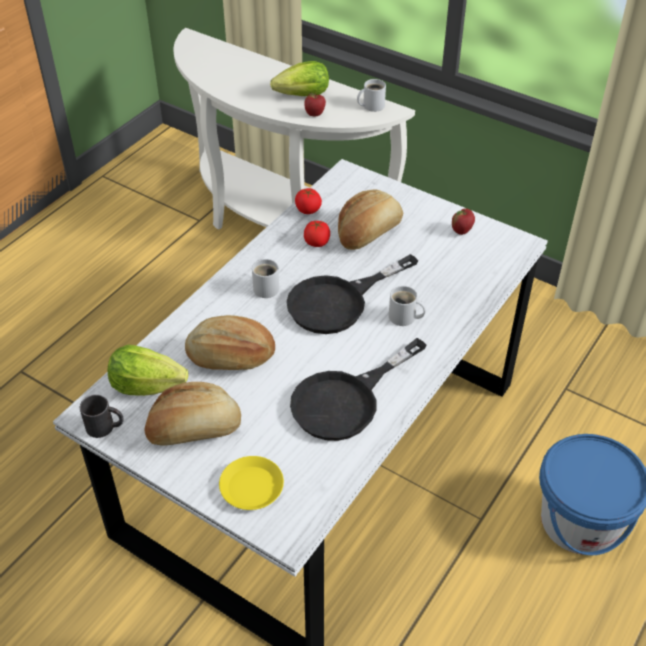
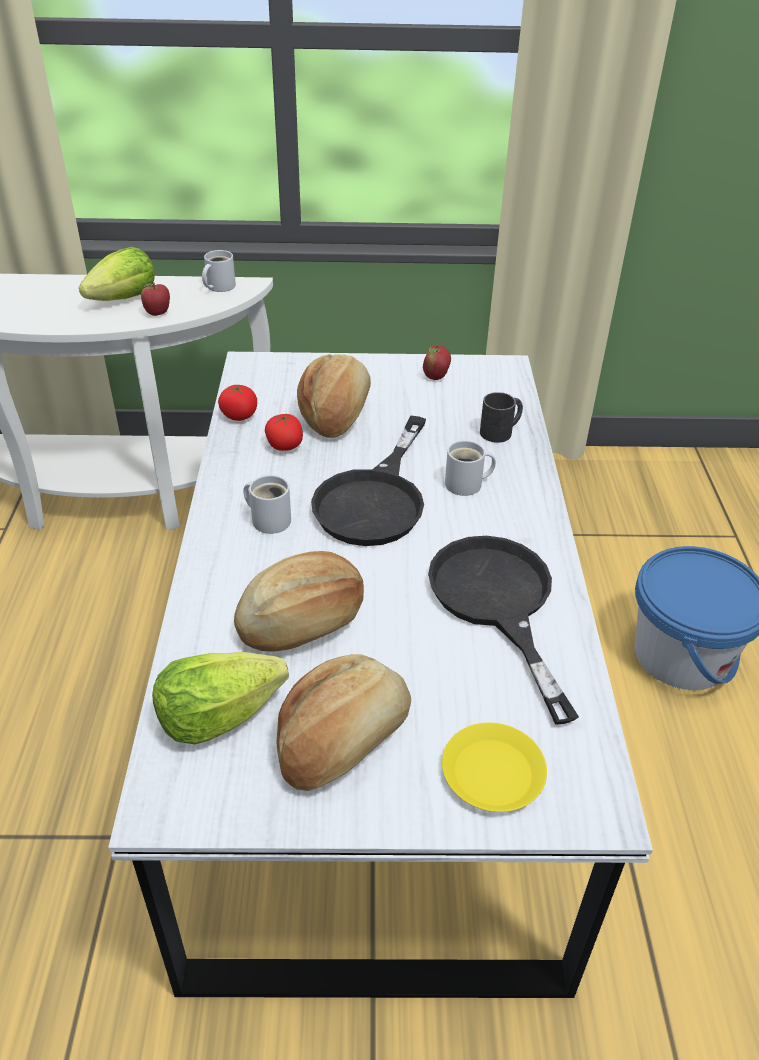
camera: 35 degrees left, 5 degrees down
black mug [80,395,124,438] -> black mug moved to [480,392,523,443]
black frying pan [290,338,427,441] -> black frying pan turned 150 degrees clockwise [428,536,579,725]

